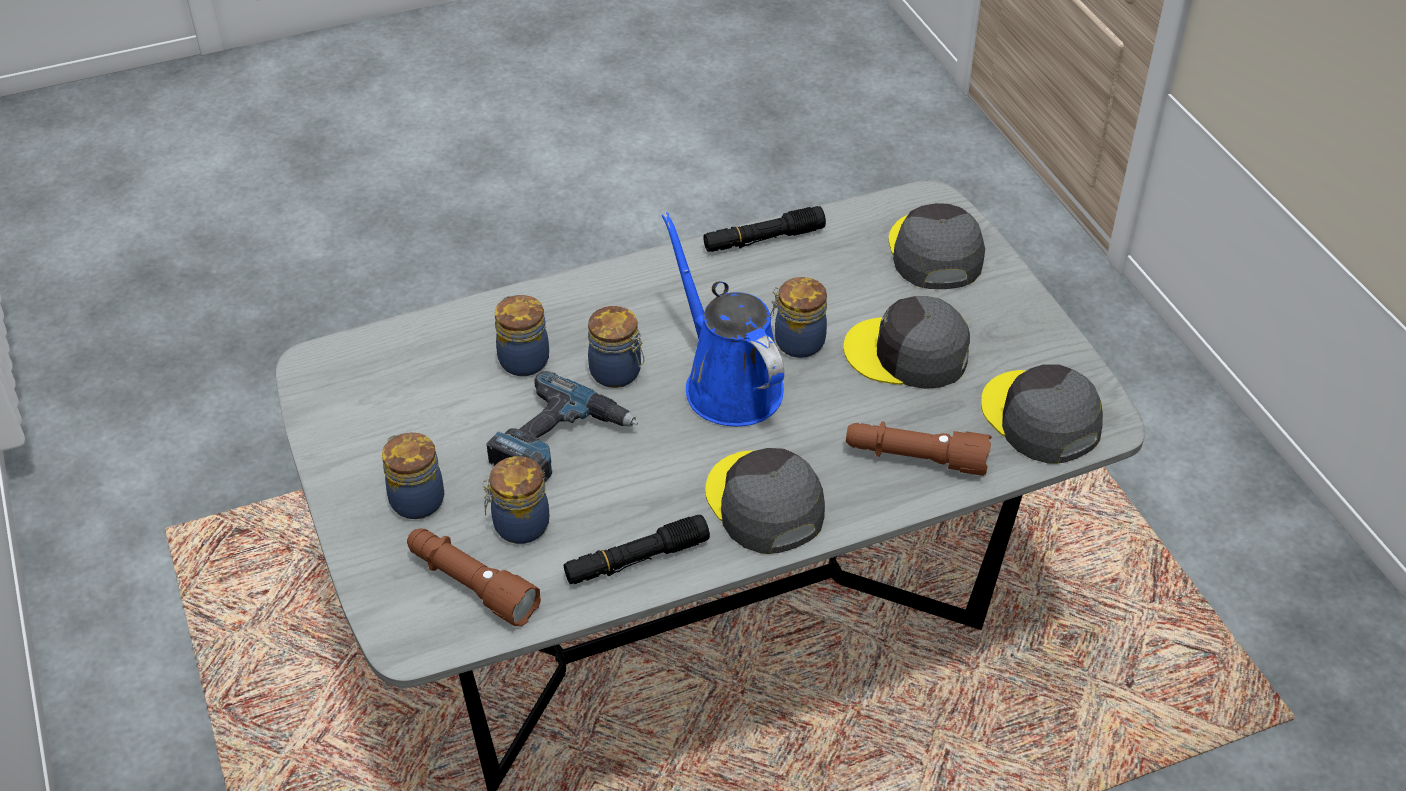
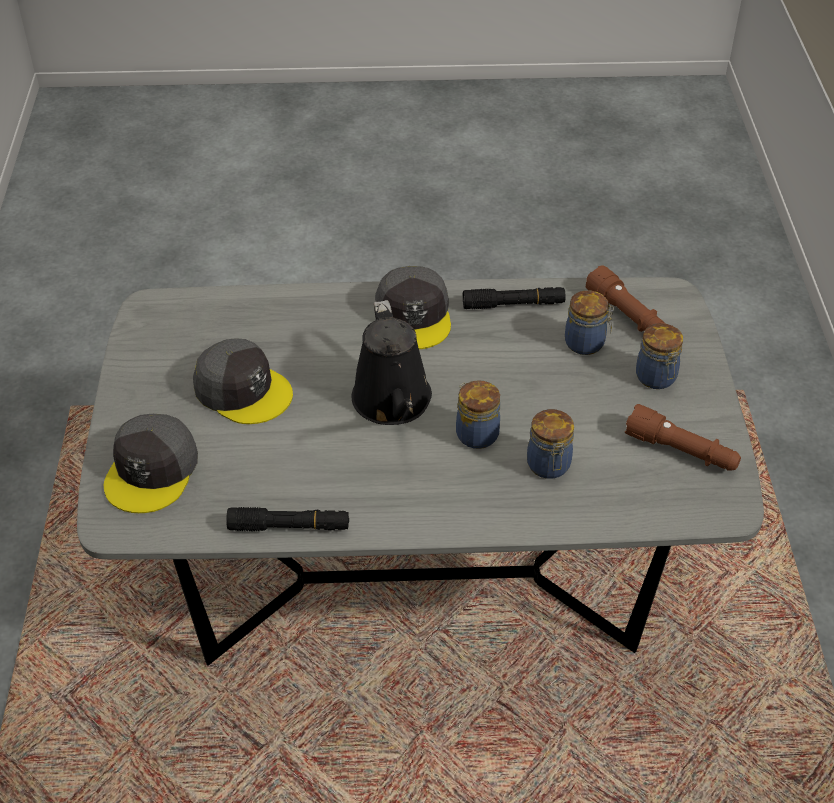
camera: 160 degrees left, 0 degrees up
power drill [487,371,638,482] -> none
blue watering can [662,212,784,426] -> black watering can [351,300,432,425]
jar [770,277,827,358] -> none
brown flashlight [846,421,992,476] -> brown flashlight moved to [625,404,741,471]
grey cap [981,365,1103,464] -> none

